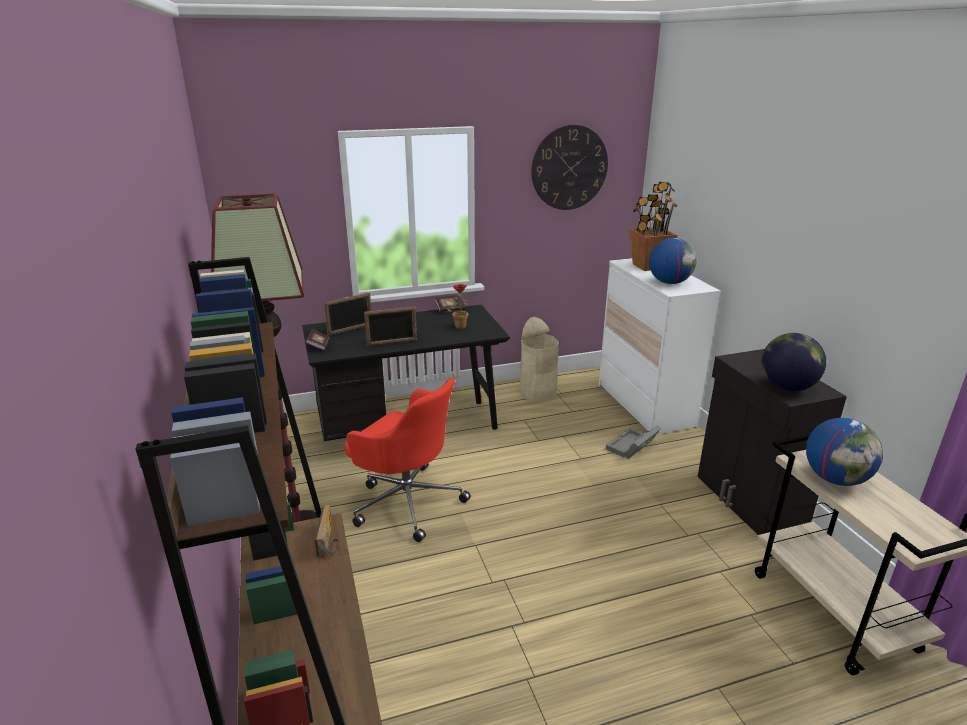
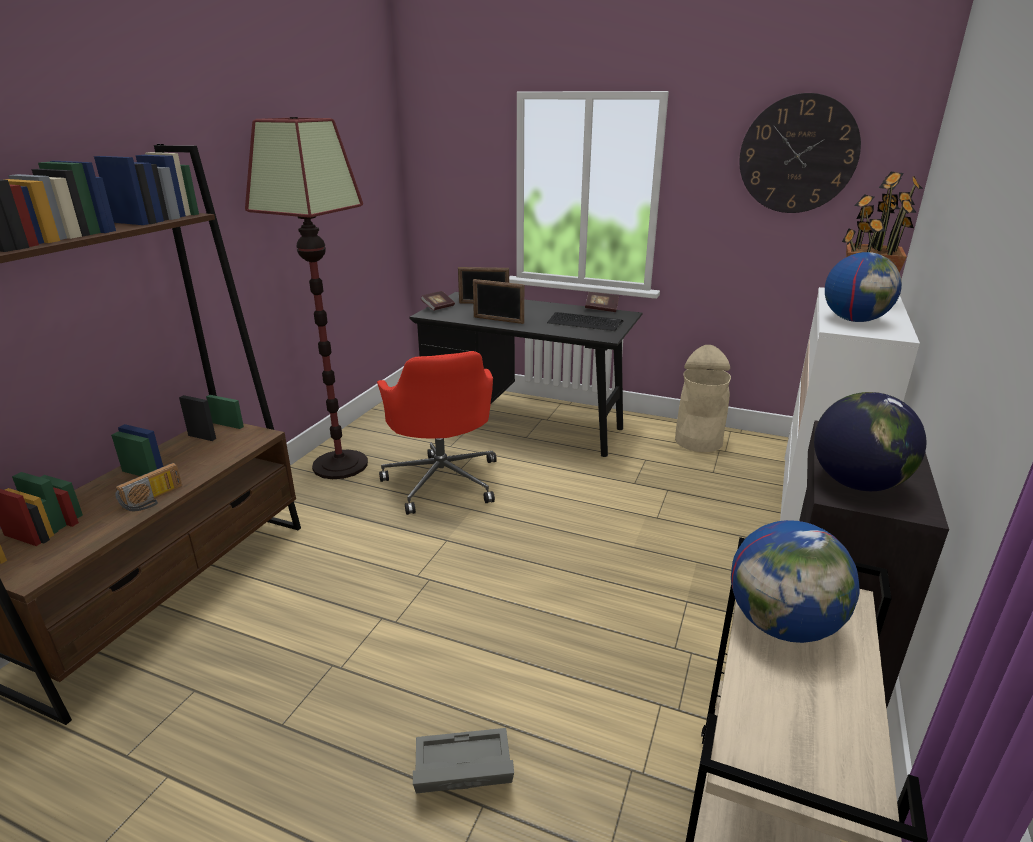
camera: 40 degrees right, 0 degrees up
radio [314,505,340,558] -> radio moved to [115,463,182,511]
potted plant [447,284,469,329] -> keyboard [547,312,623,331]
grey storage box [606,425,661,459] -> grey storage box moved to [413,728,514,793]

